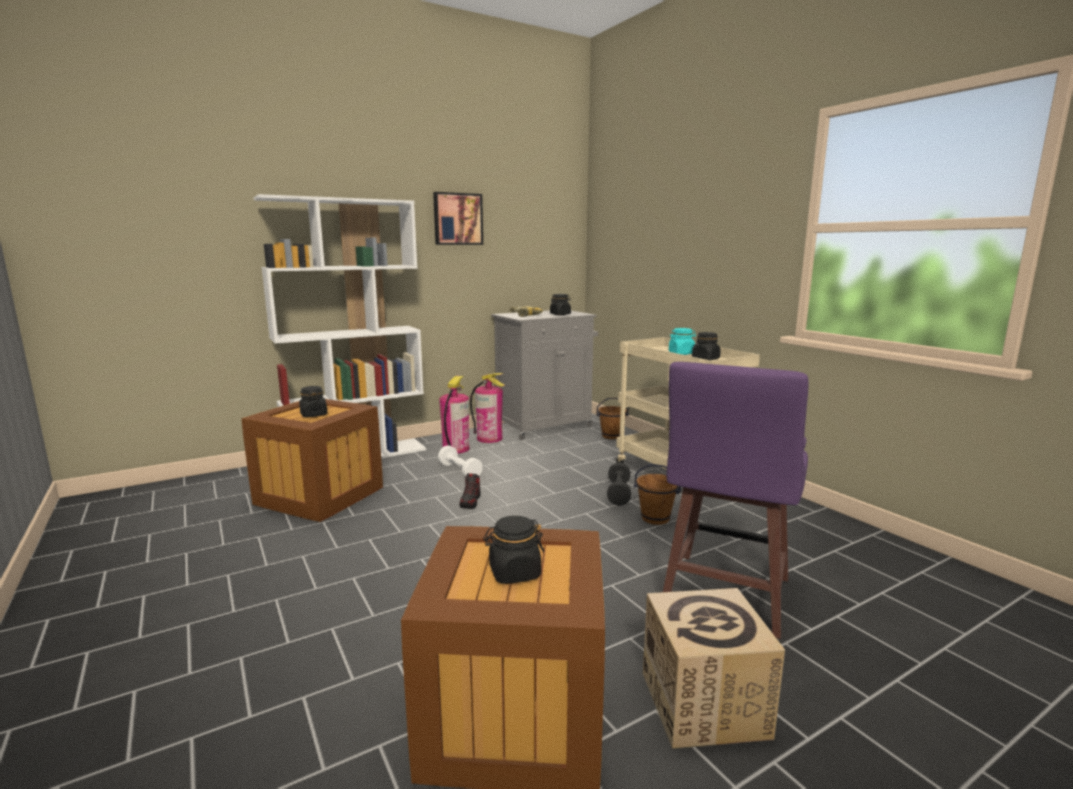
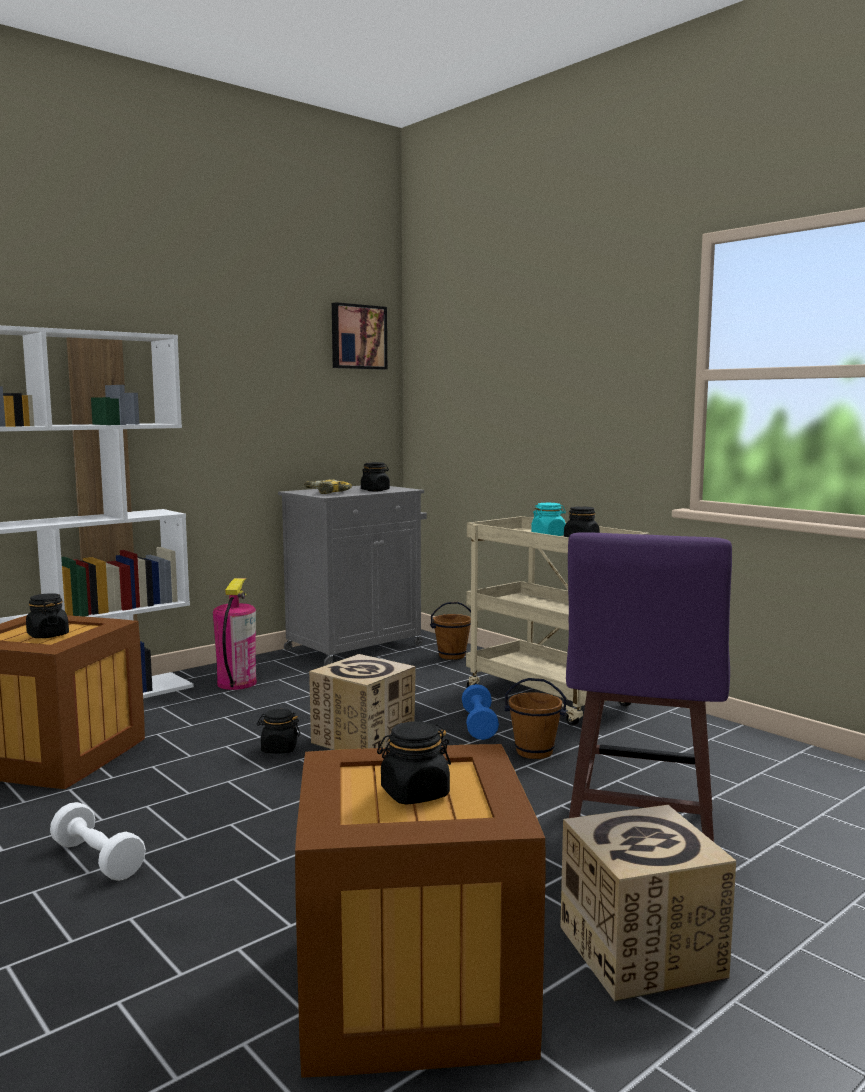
camera: 10 degrees left, 5 degrees down
picture [433,192,483,245] -> picture moved to [332,302,387,370]
white dumbbell [438,446,483,477] -> white dumbbell moved to [50,802,146,881]
shoe [459,473,481,509] -> black jar [257,709,300,754]
fire extinguisher [470,373,505,443] -> none
black dumbbell [607,462,631,506] -> blue dumbbell [462,684,499,740]
none -> cardboard box [309,654,416,750]

